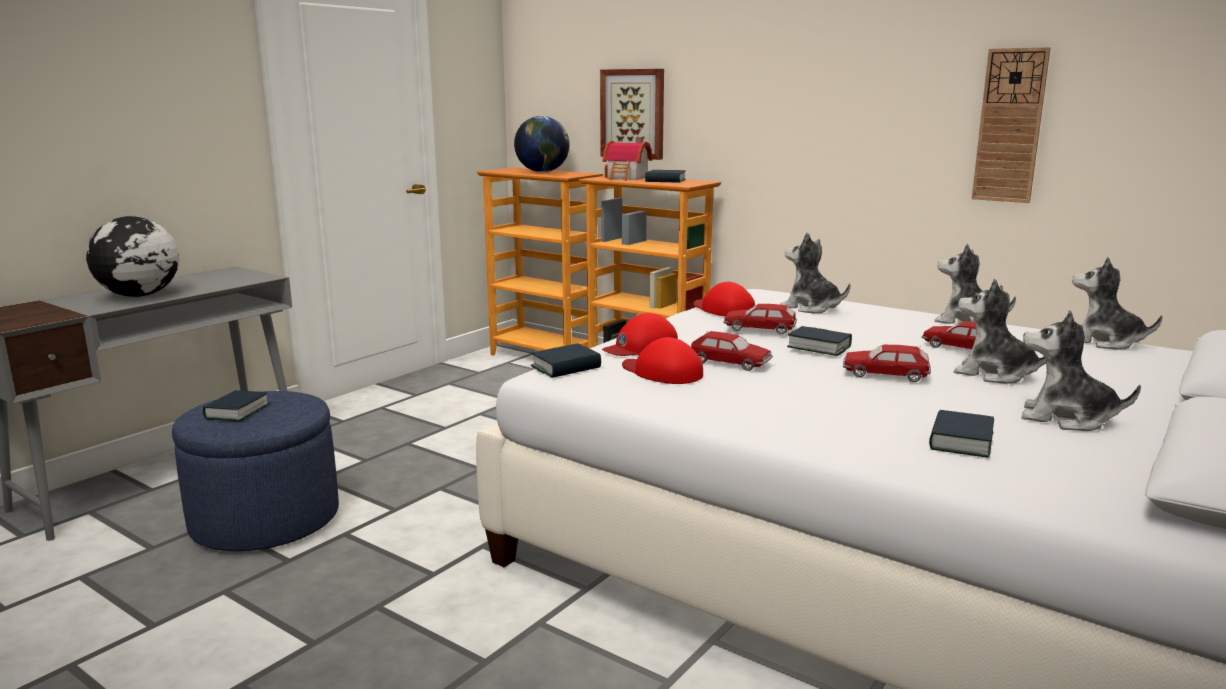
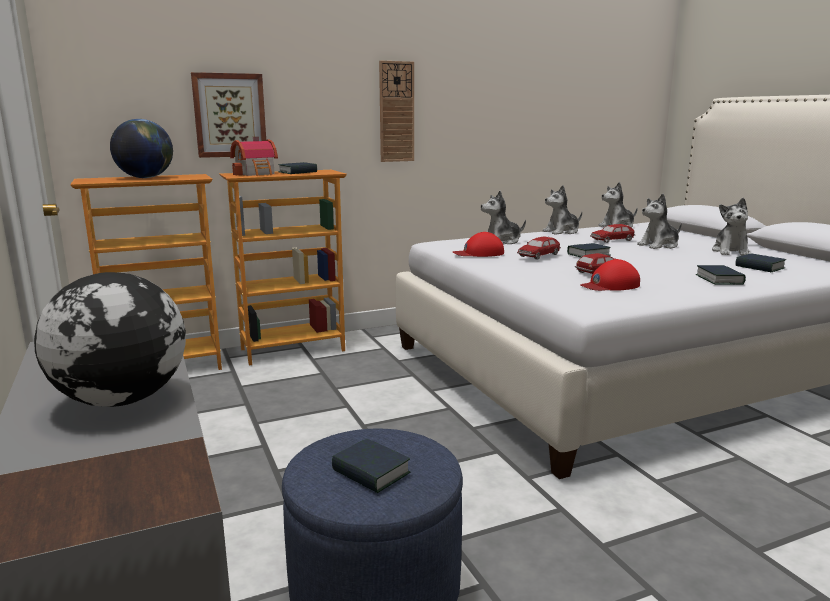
camera: 60 degrees left, 0 degrees up
book [531,343,601,378] -> book moved to [696,265,746,285]
red cap [602,313,678,356] -> none
toy car [843,345,931,382] -> none
wall clock [972,47,1051,203] -> wall clock moved to [379,60,414,162]
plush toy [1021,311,1141,431] -> plush toy turned 45 degrees counterclockwise [712,198,750,256]

